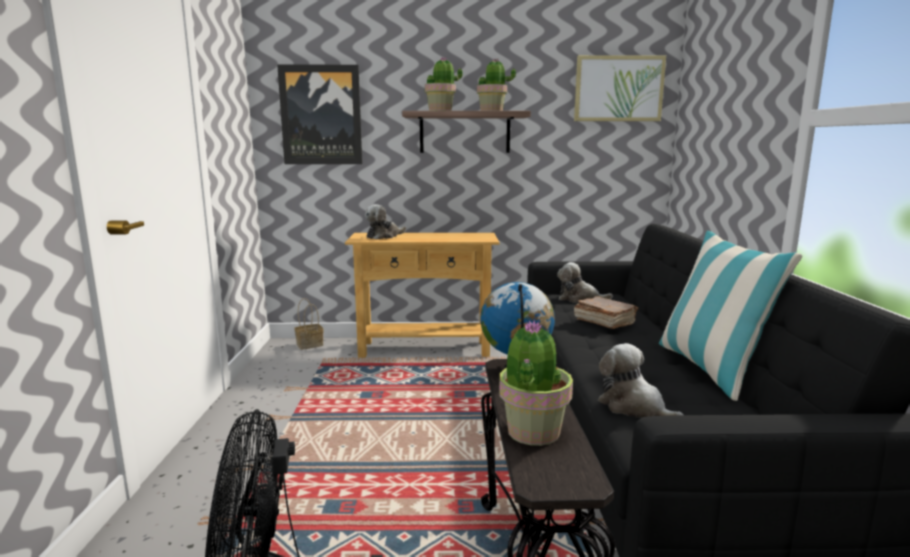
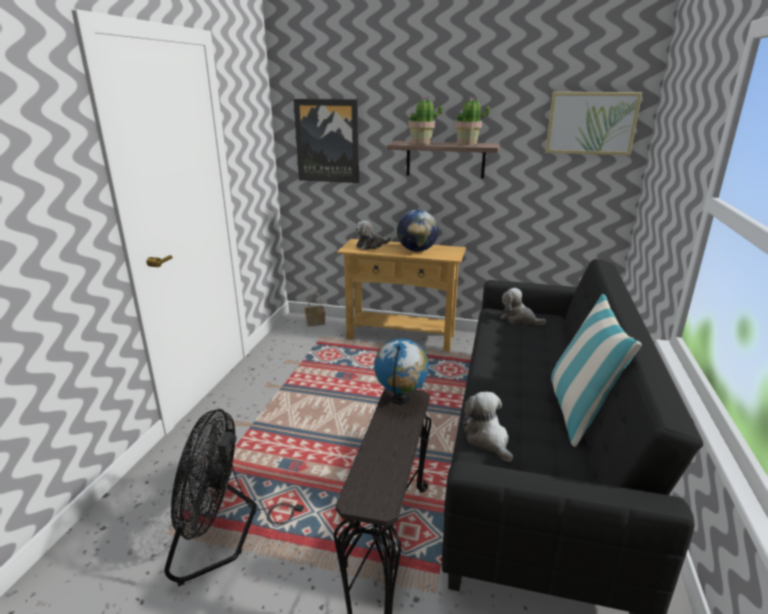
camera: 15 degrees right, 10 degrees up
potted plant [499,320,573,446] -> none
brown book [574,296,638,329] -> none
none -> globe [397,210,439,252]

